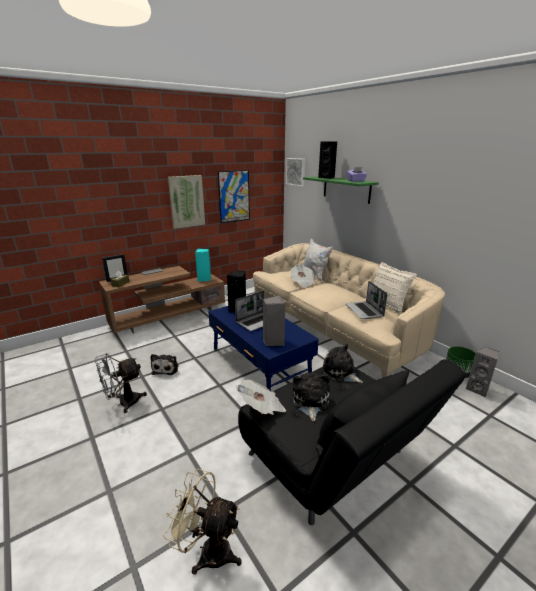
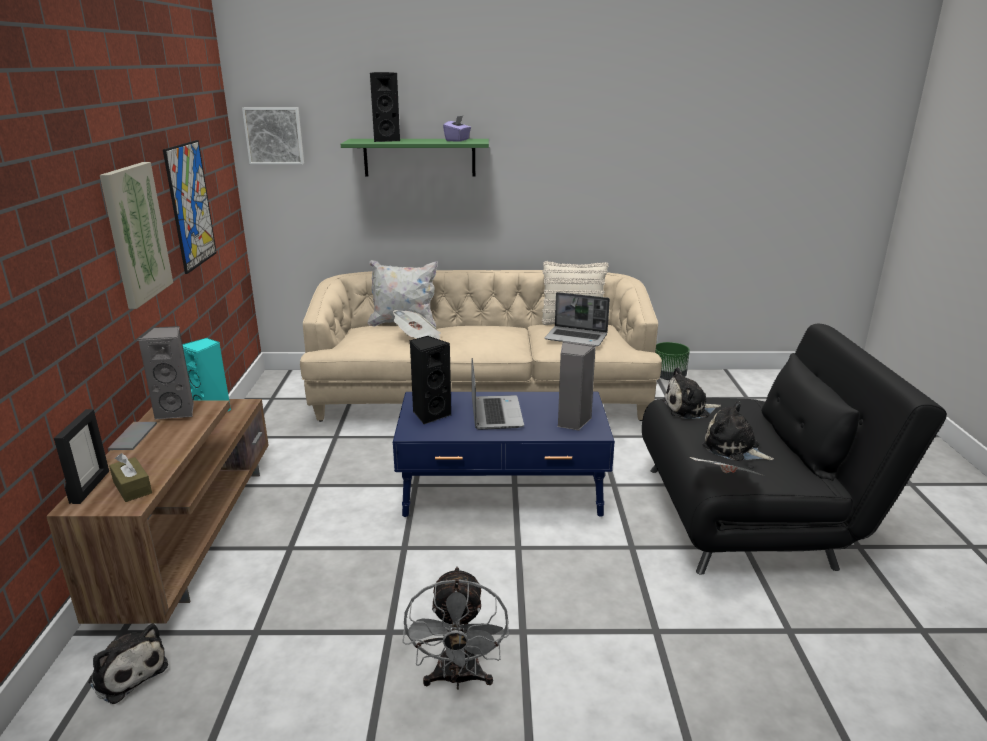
camera: 55 degrees left, 0 degrees up
plush toy [150,354,179,375] -> plush toy moved to [88,623,168,704]
beige fan [163,469,242,575] -> none
grey speaker [466,347,499,398] -> grey speaker moved to [138,326,194,419]

